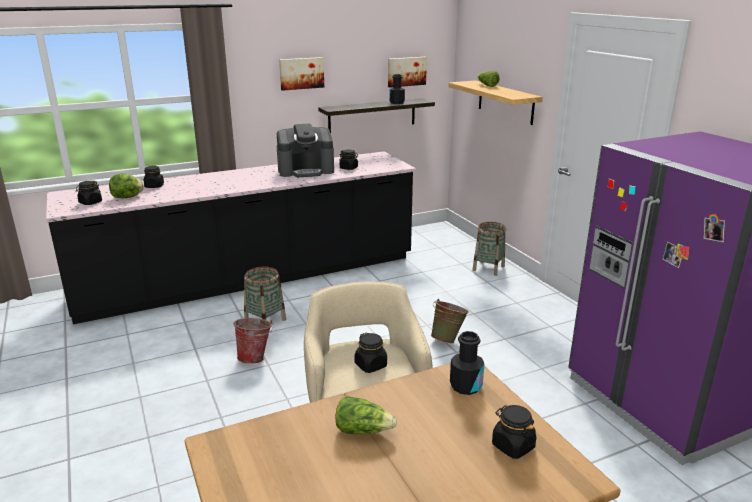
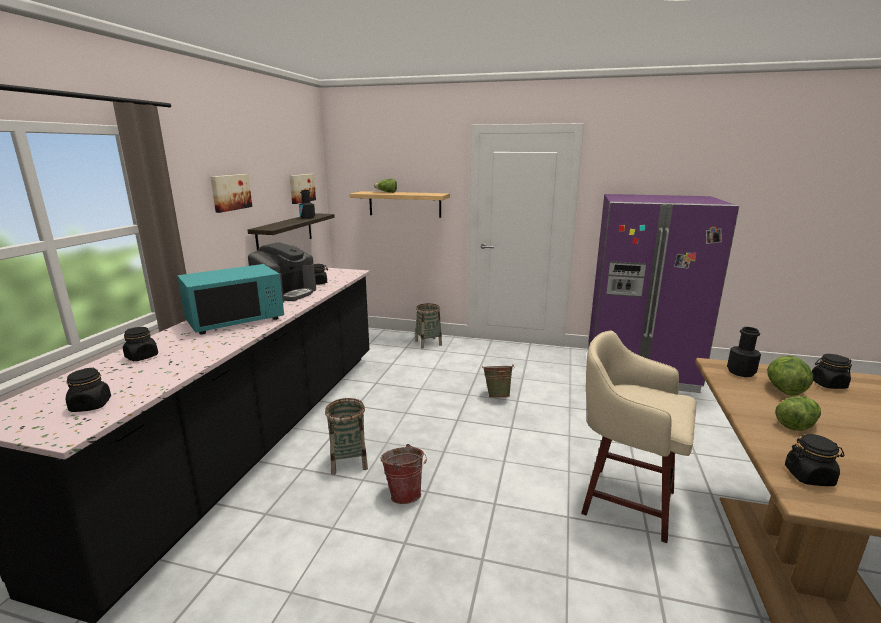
camera: 50 degrees left, 5 degrees down
lettuce [109,173,144,198] -> lettuce moved to [767,356,813,396]
black jar [355,332,387,373] -> black jar moved to [785,434,845,486]
none -> turquoise microwave [177,264,284,334]

